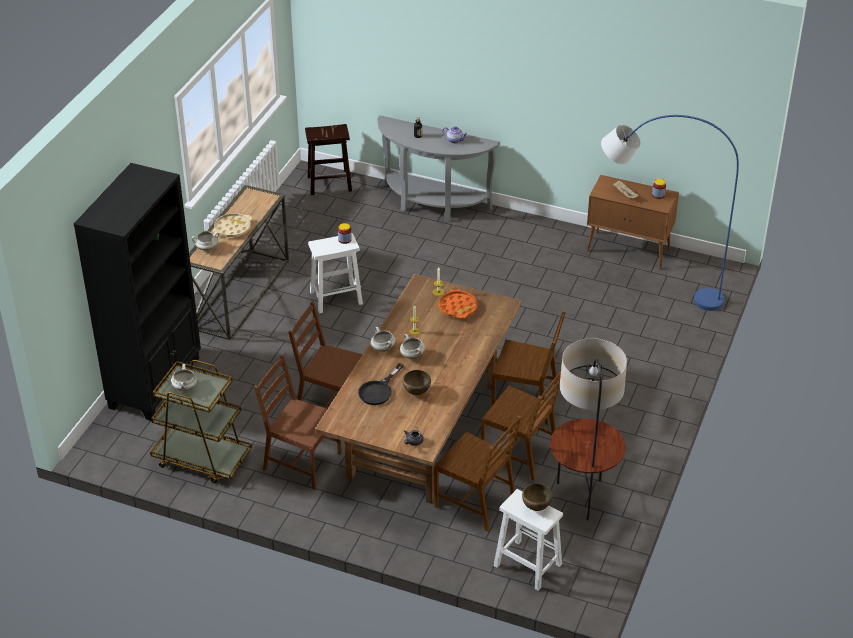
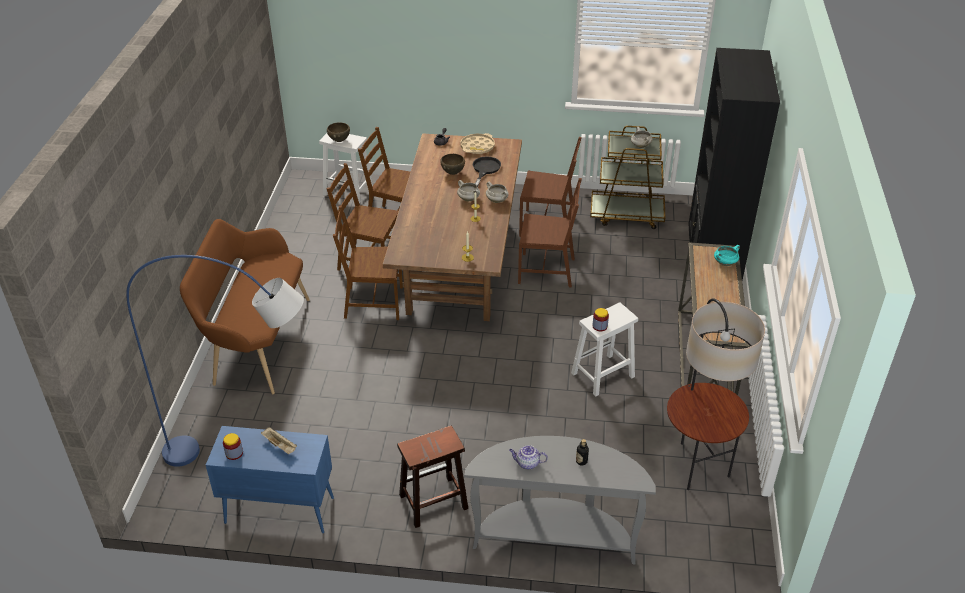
camera: 165 degrees right, 0 degrees up
white cooking pot [192,231,219,251] -> turquoise cooking pot [714,245,740,266]
beige tray [213,213,252,237] -> beige tray moved to [461,133,495,154]
brown stool [305,124,352,195] -> brown stool moved to [397,426,468,528]
orange tray [439,289,478,319] -> none
floor lamp [550,338,627,520] -> floor lamp moved to [667,298,765,490]
brown cabinet [587,175,679,269] -> blue cabinet [206,426,334,533]
none -> brown bench [180,219,310,394]

